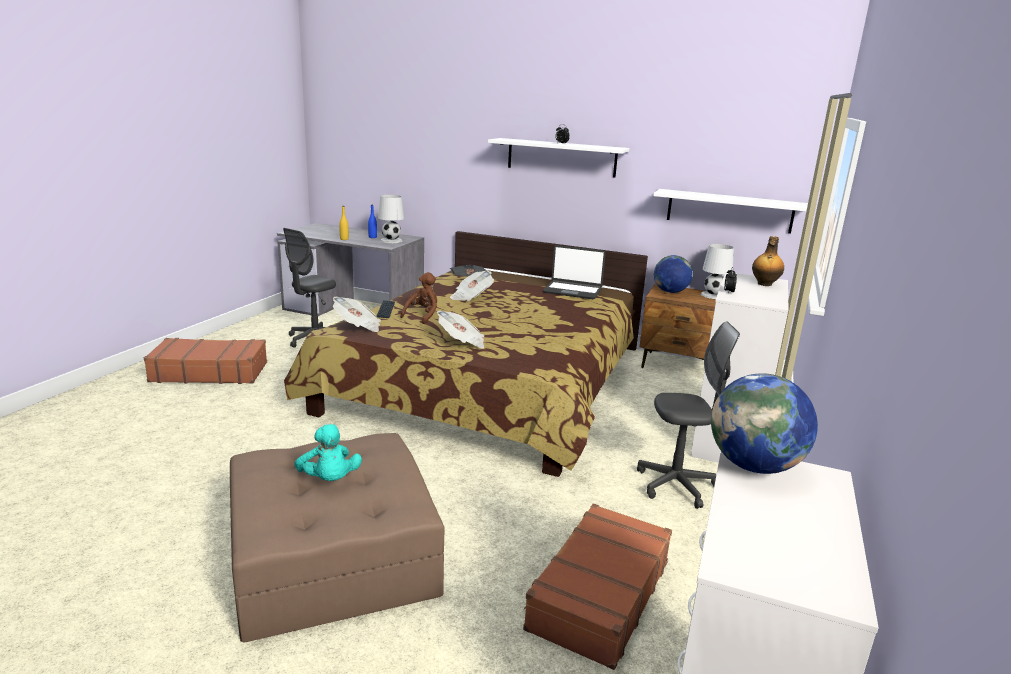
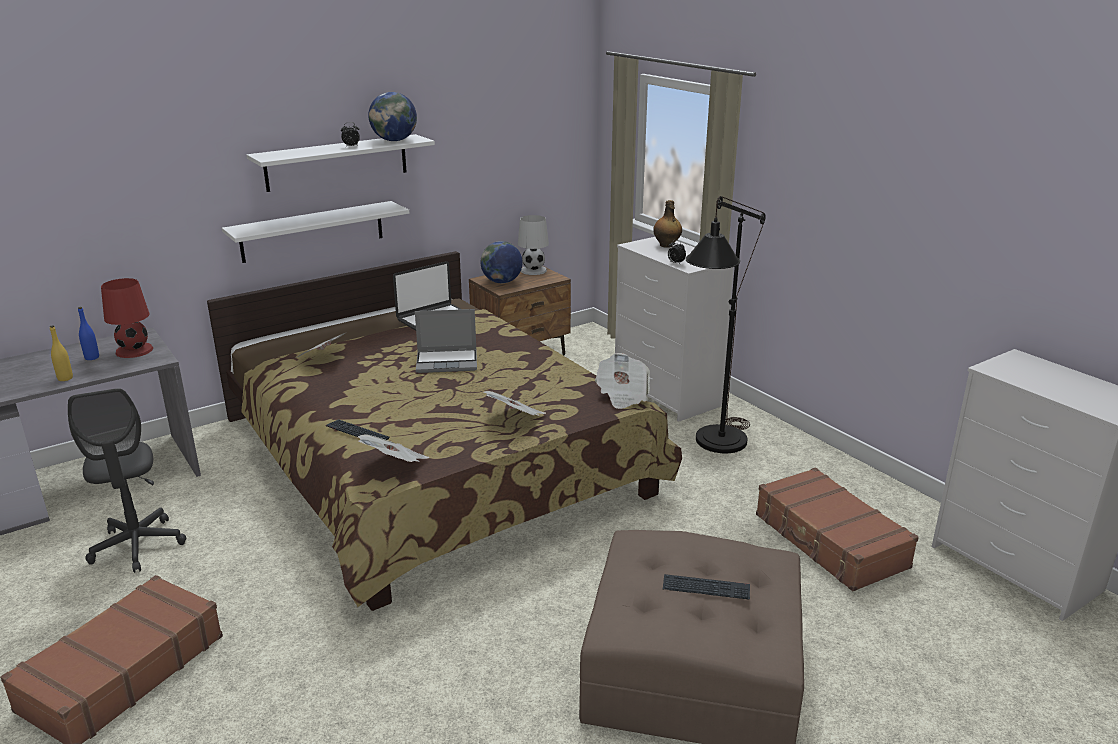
camera: 55 degrees left, 5 degrees up
turquoise plush toy [294,424,362,481] -> keyboard [663,574,750,600]
white table lamp [378,195,404,243] -> red table lamp [101,278,153,358]
brown plush toy [400,272,437,324] -> none
newspaper [450,271,494,301] -> newspaper moved to [595,353,650,409]
grey office chair [637,322,740,509] -> black floor lamp [686,196,766,453]
white shelf [653,189,808,234] -> white shelf moved to [222,201,409,263]
globe [711,373,818,474] -> globe moved to [368,92,417,141]
none -> laptop [415,309,477,373]

